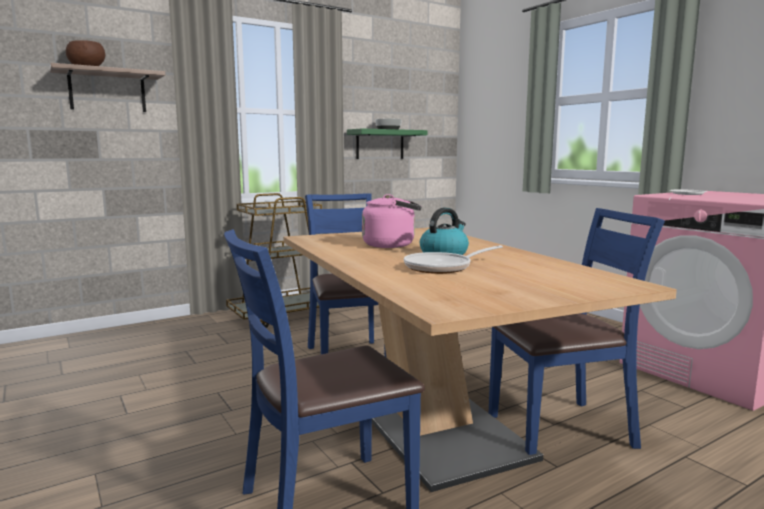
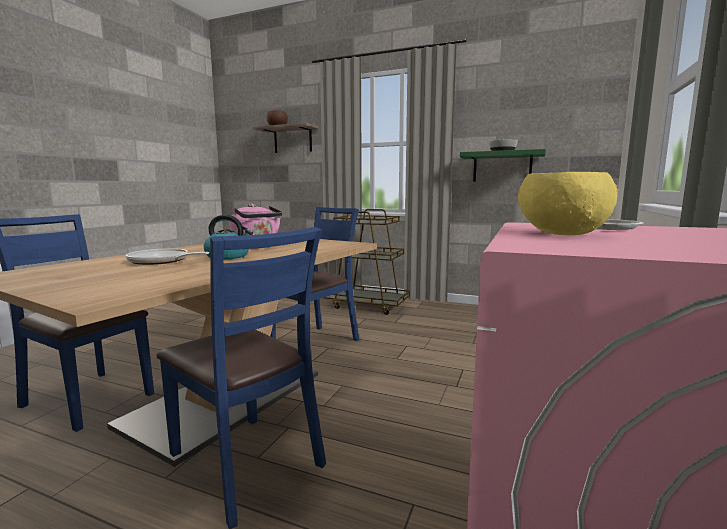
camera: 55 degrees right, 0 degrees up
none -> yellow bowl [518,172,618,235]

